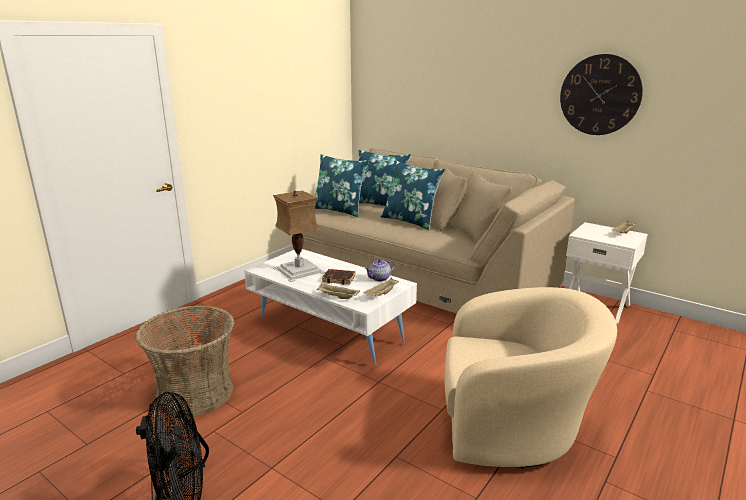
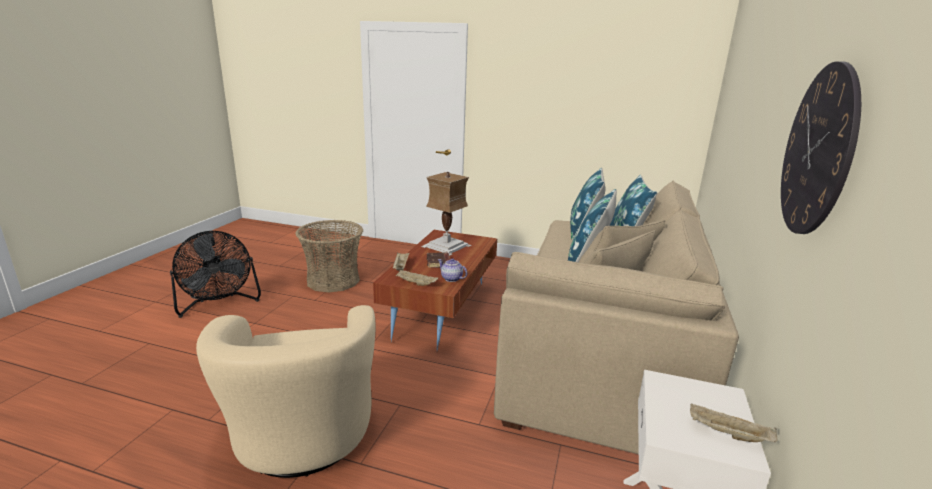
camera: 70 degrees right, 0 degrees up
white coffee table [244,249,417,368] -> brown coffee table [373,230,497,351]

